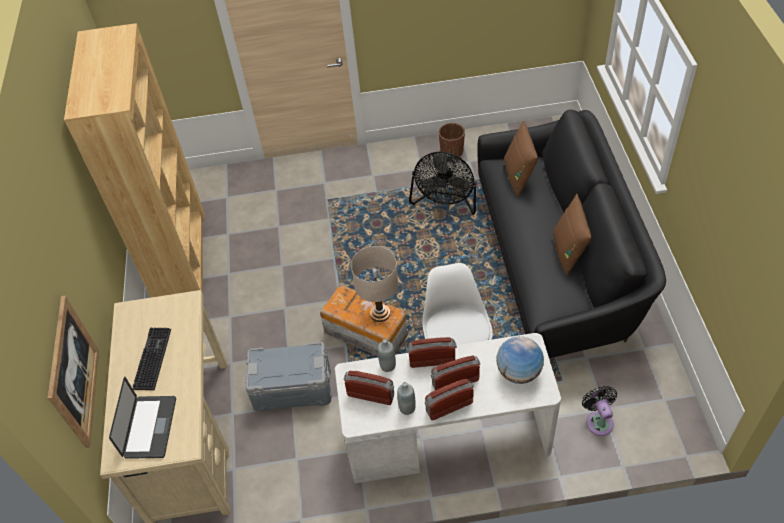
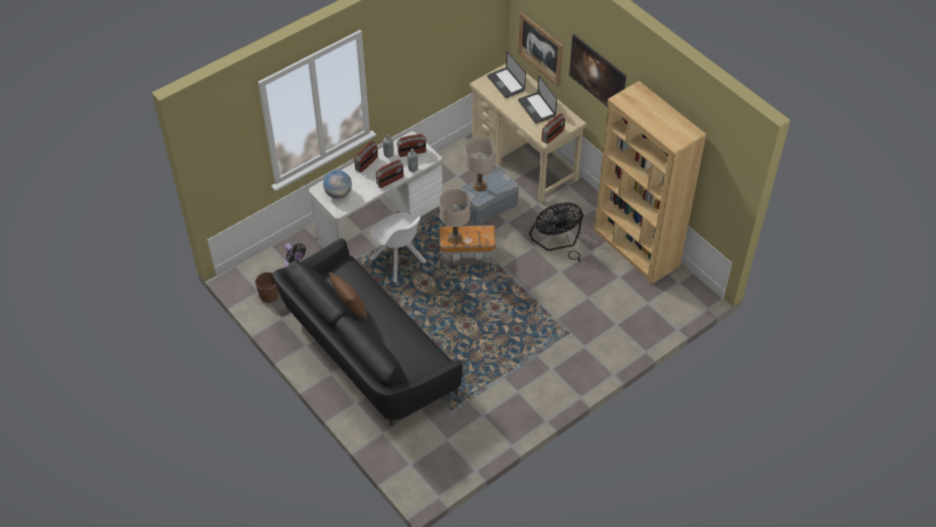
camera: 145 degrees right, 0 degrees up
keyboard [133,327,171,390] -> laptop [518,76,557,124]
black fan [409,152,477,215] -> black fan moved to [529,202,584,262]
radio [431,356,480,390] -> radio moved to [542,113,565,144]
brown planter [439,123,465,158] -> brown planter moved to [255,272,279,303]
brown pillow [504,121,538,197] -> none
none -> beige table lamp [465,137,495,191]
none -> picture [569,34,626,107]

